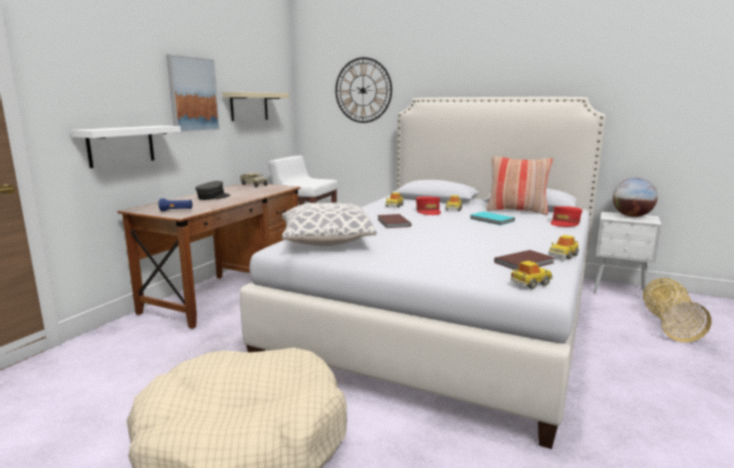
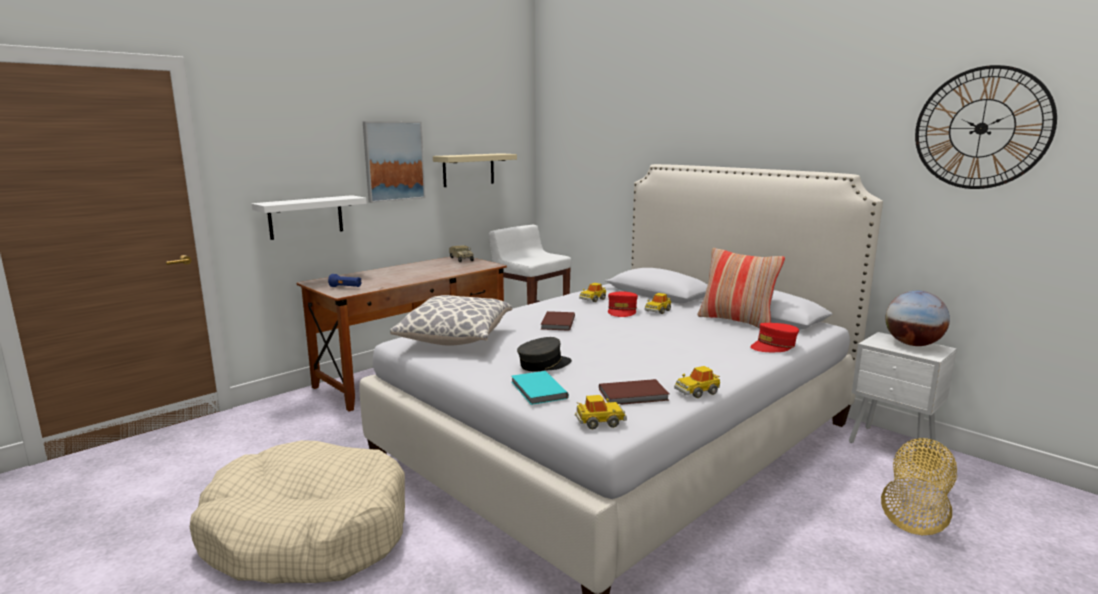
camera: 20 degrees right, 0 degrees up
grey cap [195,181,231,200] -> grey cap moved to [517,337,572,372]
wall clock [335,57,392,123] -> wall clock moved to [915,65,1057,189]
turquoise book [470,211,515,225] -> turquoise book moved to [512,371,569,405]

